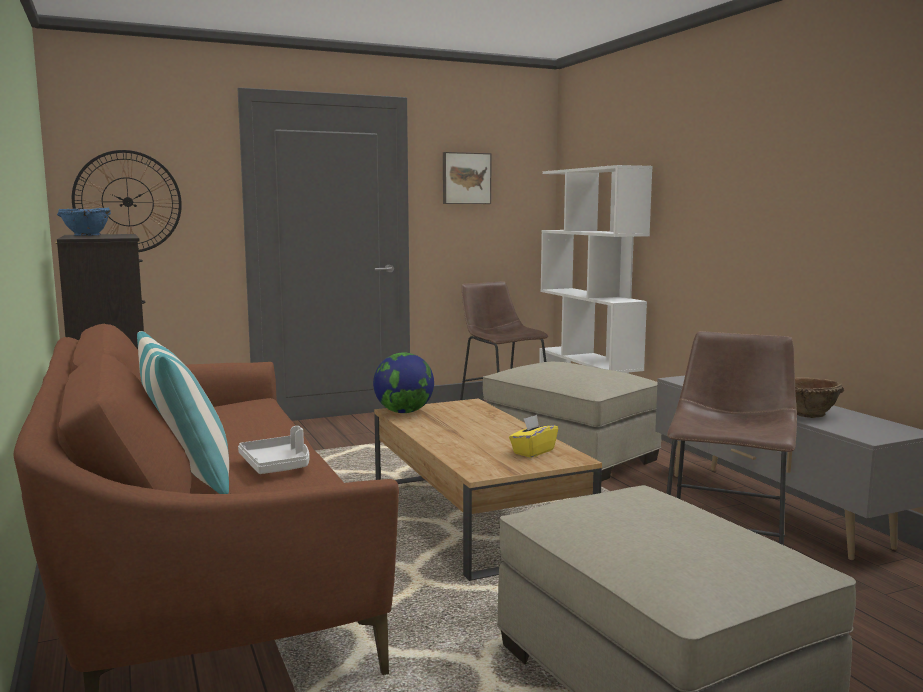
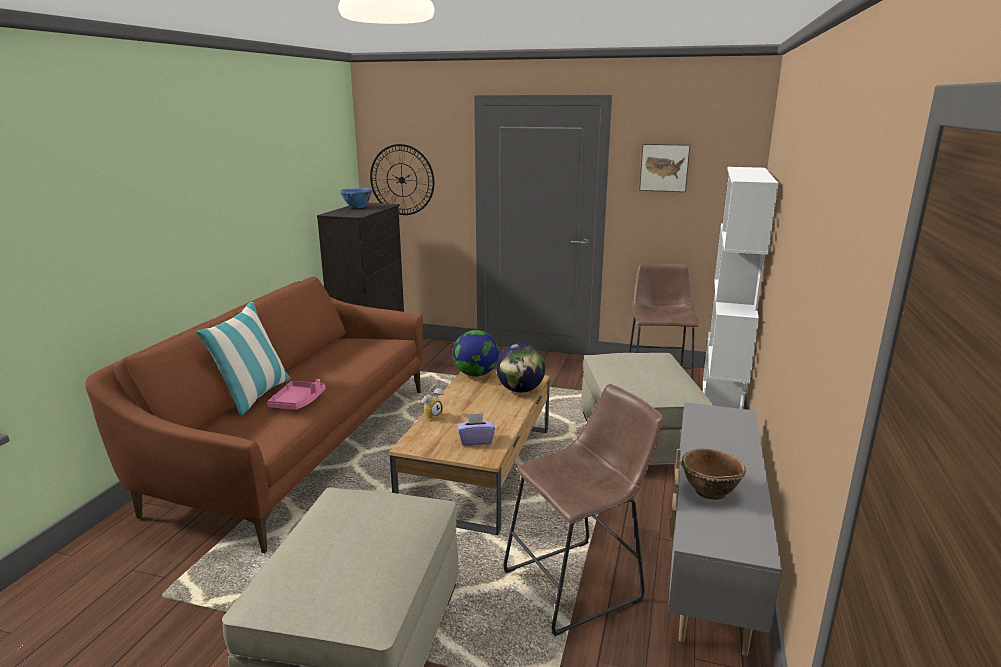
camera: 40 degrees right, 10 degrees up
grey tray [238,426,309,474] -> pink tray [267,379,326,410]
yellow tissue box [509,415,558,458] -> purple tissue box [457,413,495,446]
none -> alarm clock [421,383,444,420]
none -> globe [496,343,545,393]

